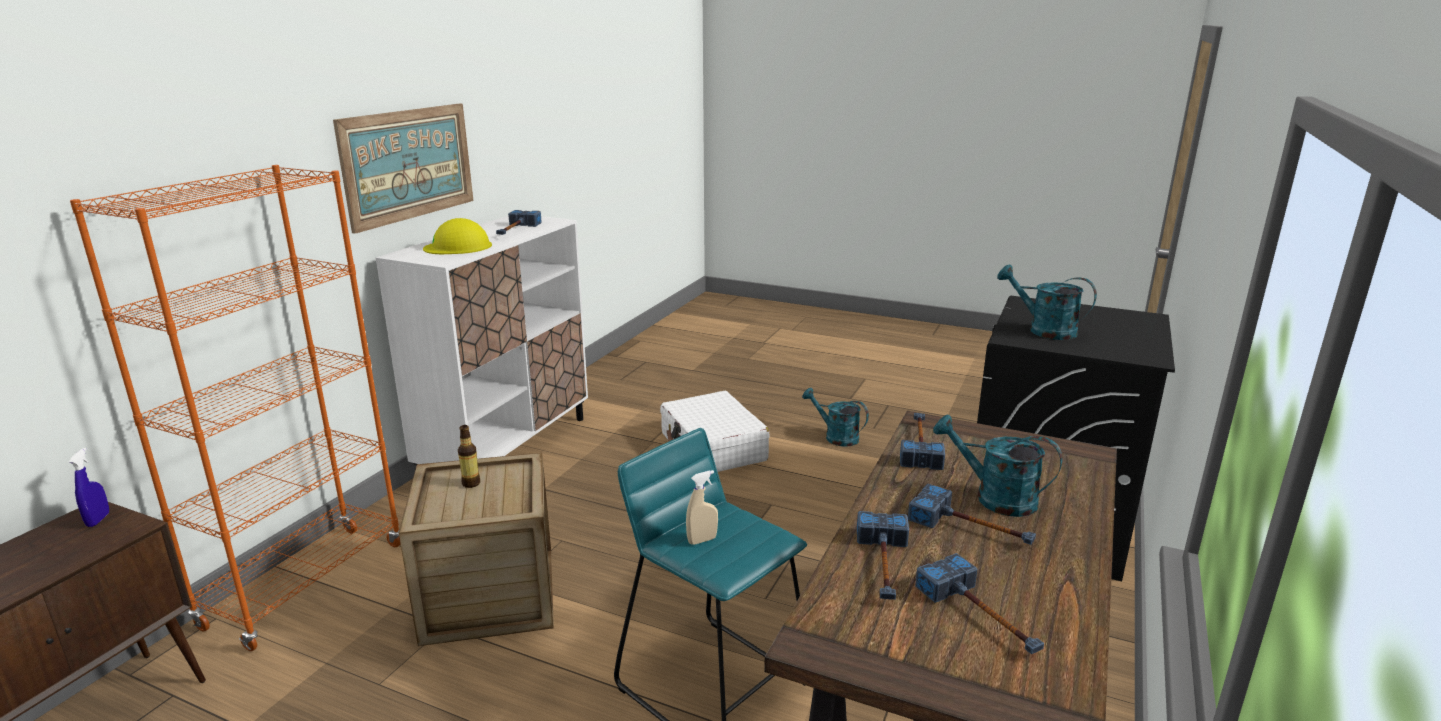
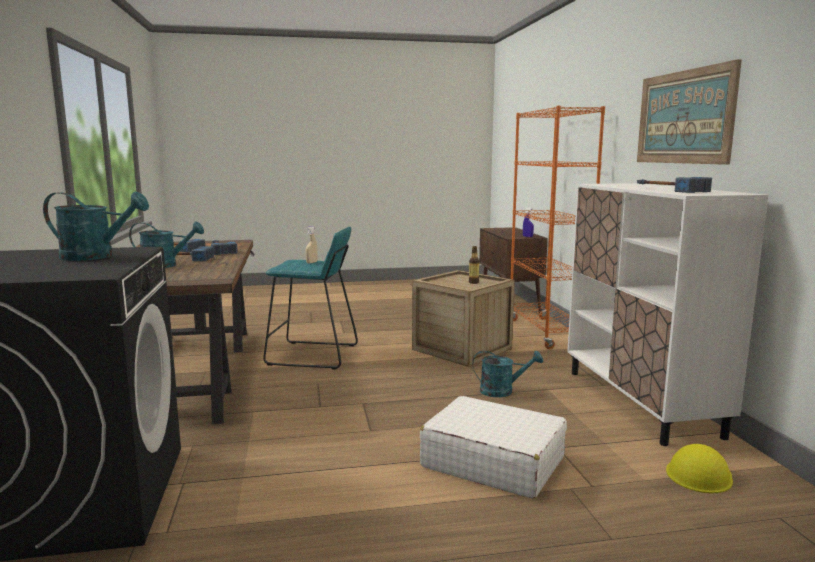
camera: 145 degrees right, 10 degrees down
yellow hard hat [423,218,492,254] -> yellow hard hat moved to [666,444,733,493]
turquoise watering can [802,388,869,447] -> turquoise watering can moved to [472,351,543,397]
hammer [900,413,945,470] -> none

